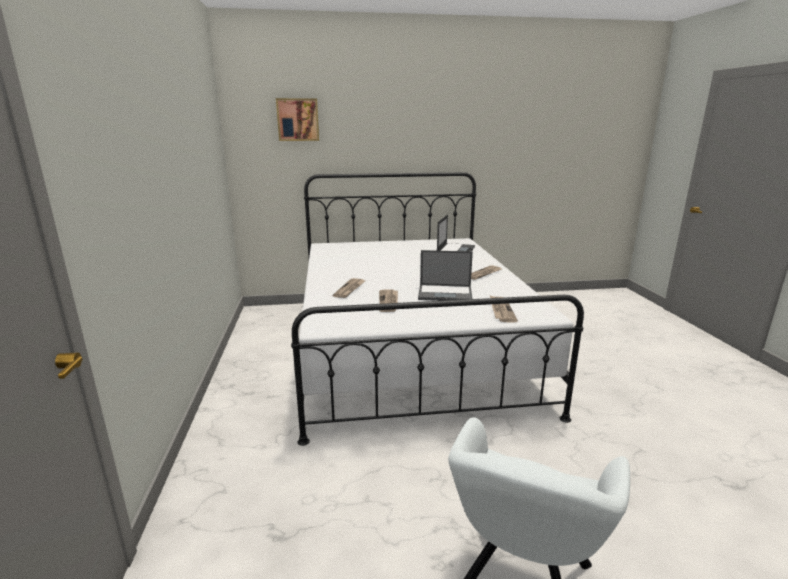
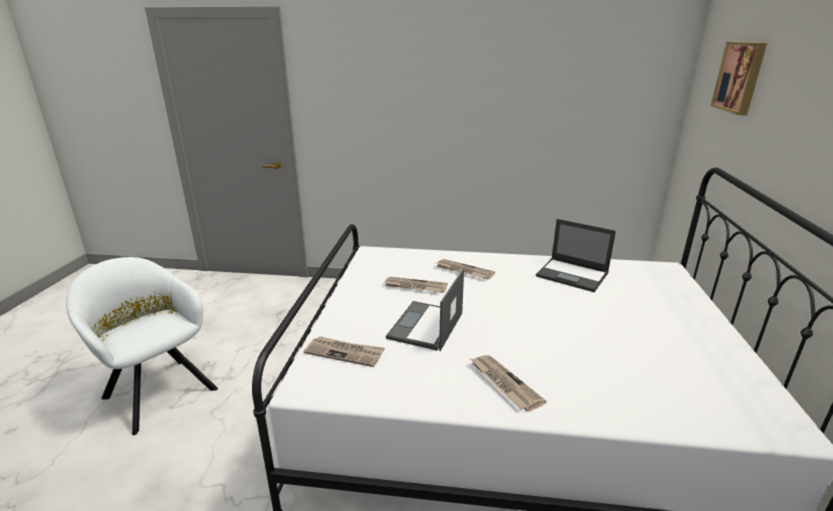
camera: 105 degrees right, 5 degrees up
laptop [437,215,475,252] -> laptop moved to [536,219,616,292]

